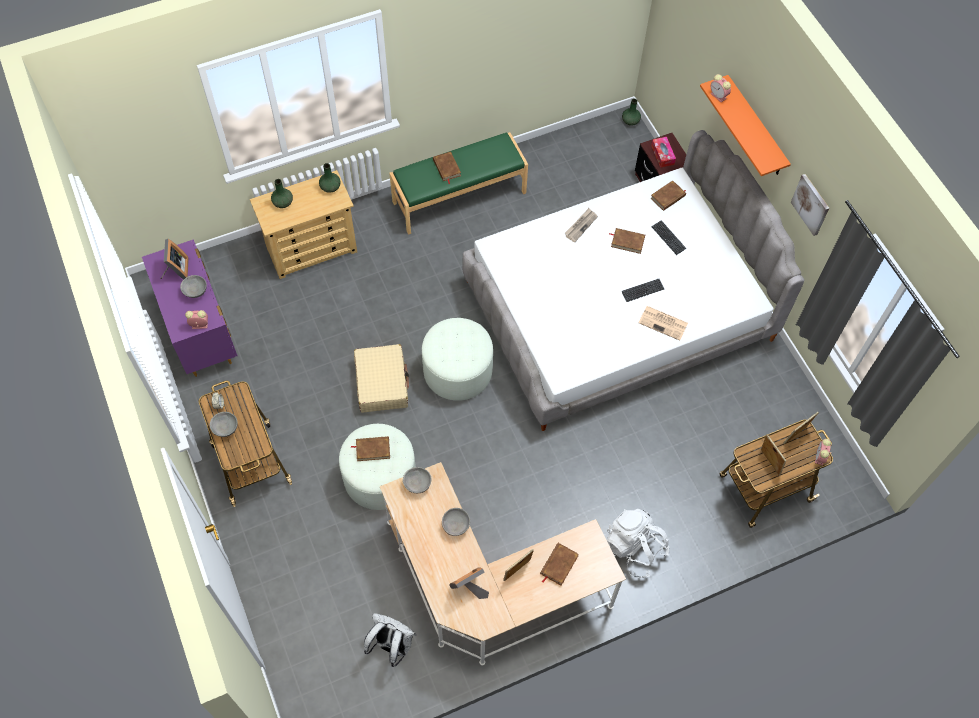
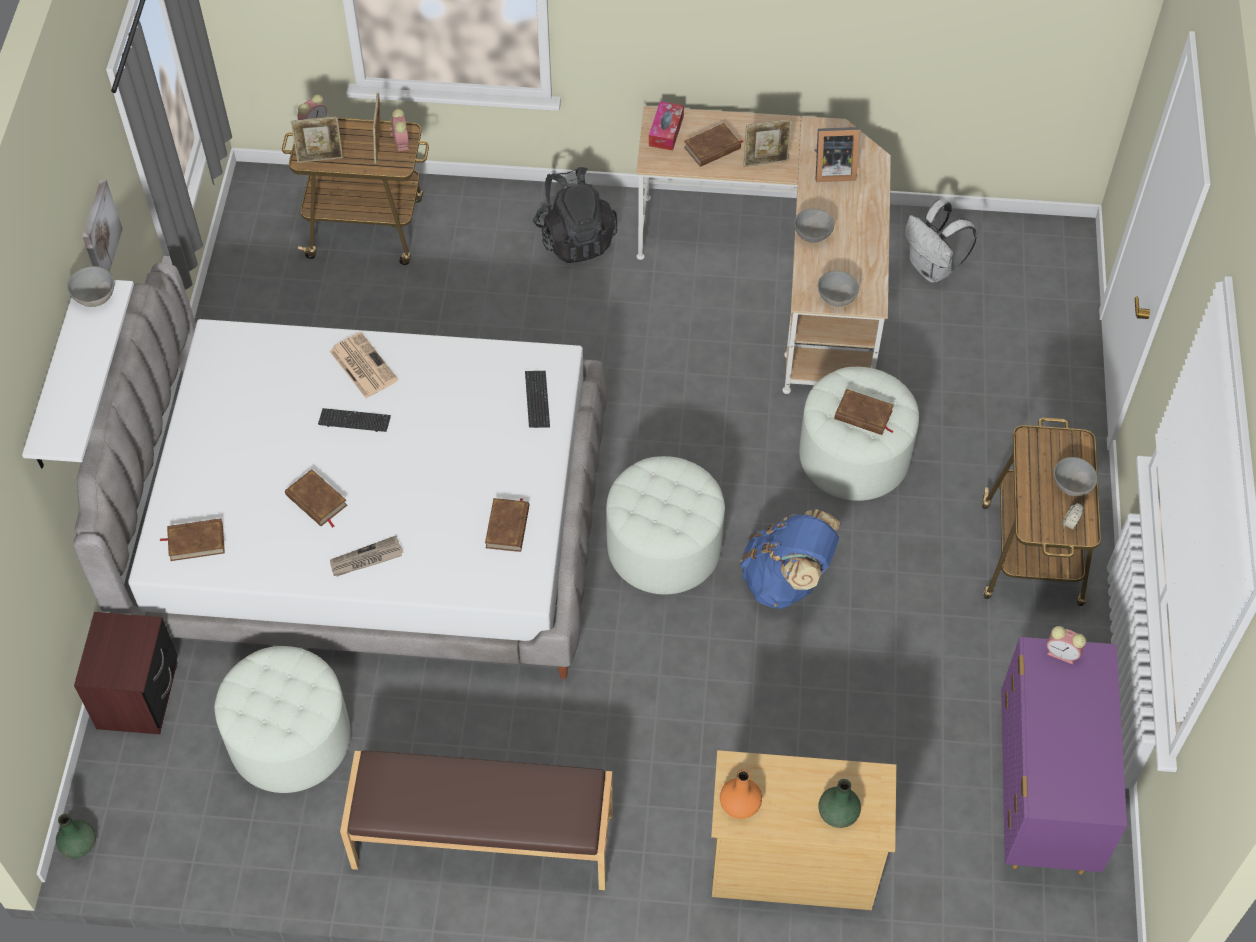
camera: 150 degrees left, 5 degrees down
picture frame [161,239,189,280] -> none
grey bowl [180,275,207,298] -> grey bowl moved to [67,266,114,307]
green vase [319,163,341,193] -> orange vase [720,770,762,819]
beige suitcase [354,344,409,413] -> blue backpack [740,509,841,609]
green bench [389,132,528,235] -> brown bench [340,750,613,890]
brown book [433,151,461,184] -> brown book moved to [485,498,529,552]
white backpack [607,509,669,578] -> black backpack [533,167,617,263]
tissue box [651,137,676,168] -> tissue box moved to [649,101,684,151]
keyboard [651,220,686,255] -> keyboard moved to [525,371,550,428]
orange shelf [700,75,791,176] -> white shelf [22,280,134,468]
alarm clock [710,74,731,102] -> alarm clock moved to [390,109,409,151]
none -> white ottoman [215,646,351,793]

